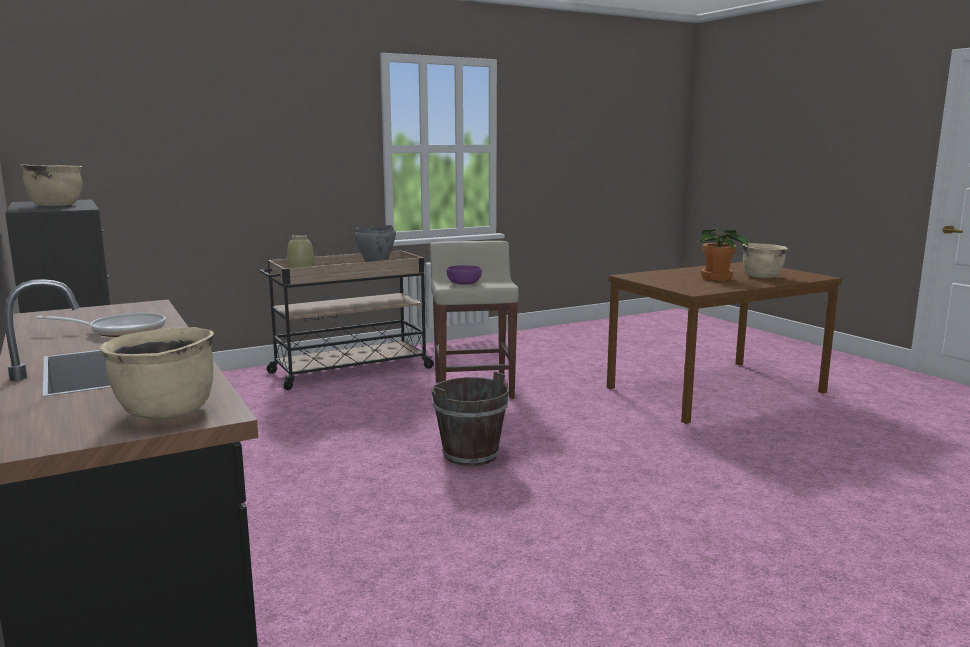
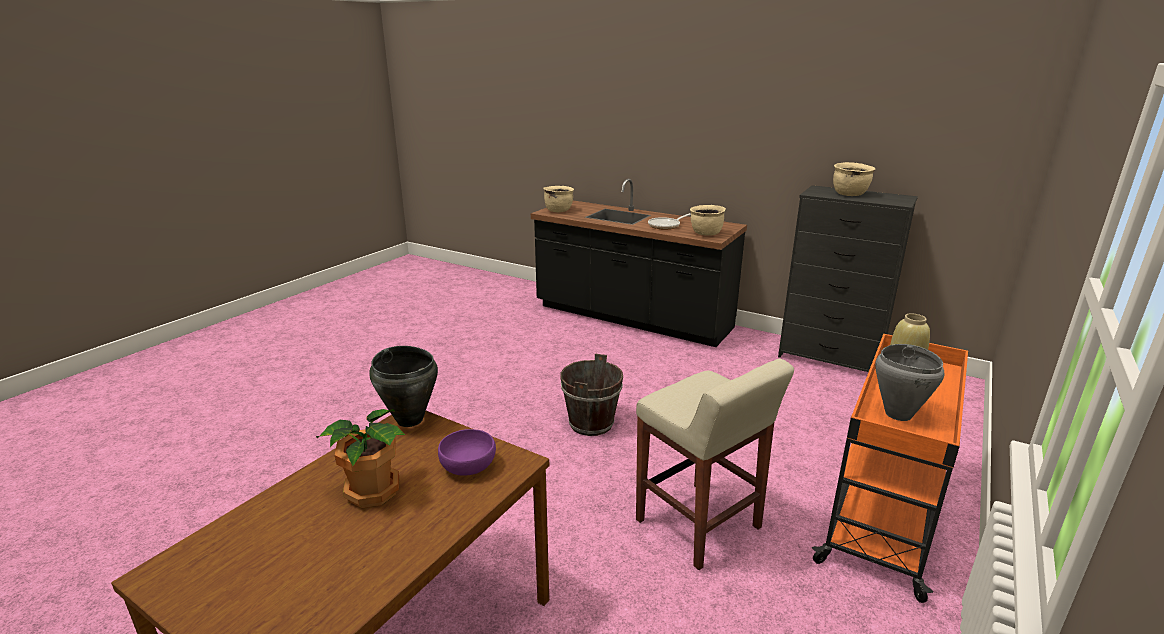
camera: 150 degrees right, 10 degrees up
beige cart [259,250,435,390] -> orange cart [812,334,968,603]
purple bowl [447,265,482,285] -> purple bowl moved to [438,429,496,475]
beige cooking pot [743,243,788,278] -> beige cooking pot moved to [690,205,726,236]
none -> black cooking pot [369,346,438,427]

